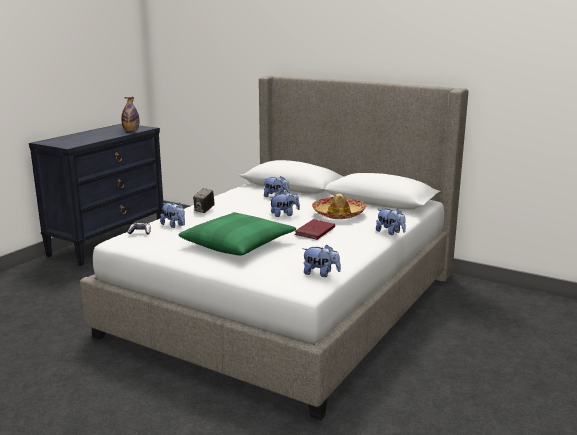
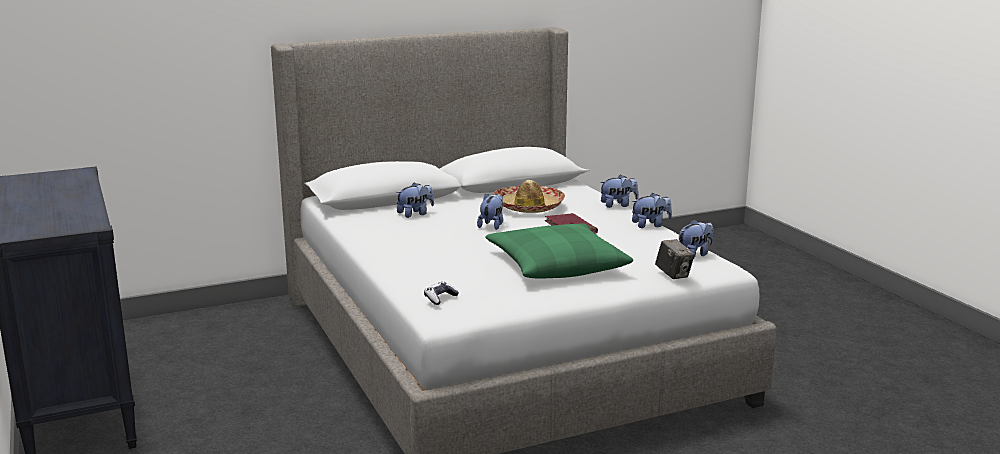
camera: 55 degrees left, 0 degrees up
bottle [121,97,139,131] -> none
plush toy [160,202,185,228] -> plush toy moved to [631,193,672,228]
camera [193,188,215,213] -> camera moved to [655,239,695,279]

